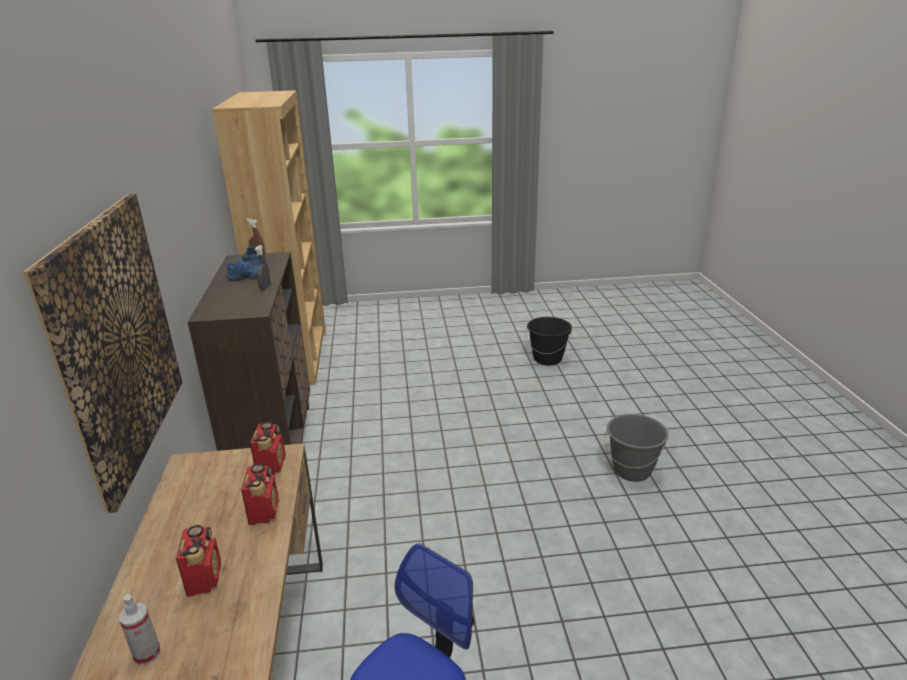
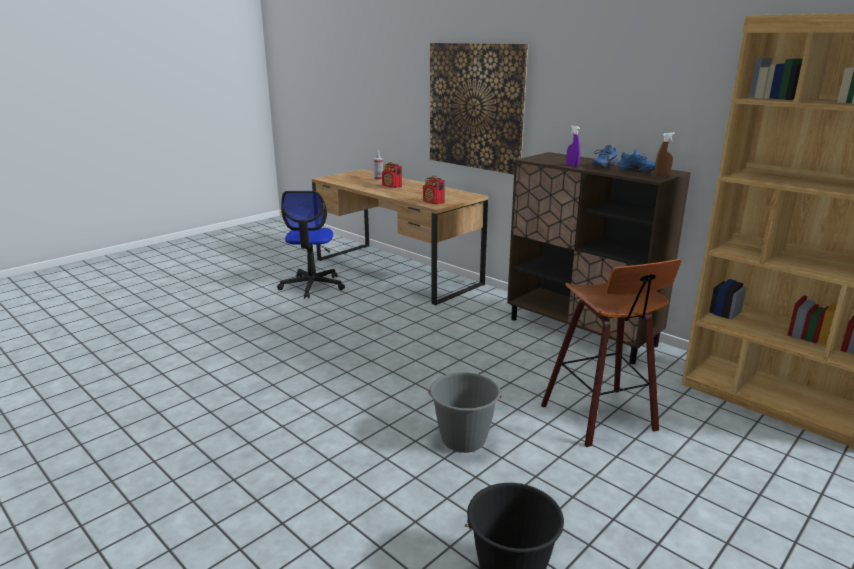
camera: 140 degrees right, 5 degrees down
radio [241,463,278,525] -> none
grey spray bottle [255,245,271,290] -> purple spray bottle [566,125,580,167]
grey bucket [605,414,668,482] -> grey bucket moved to [428,372,502,453]
none -> stool [541,259,682,447]

